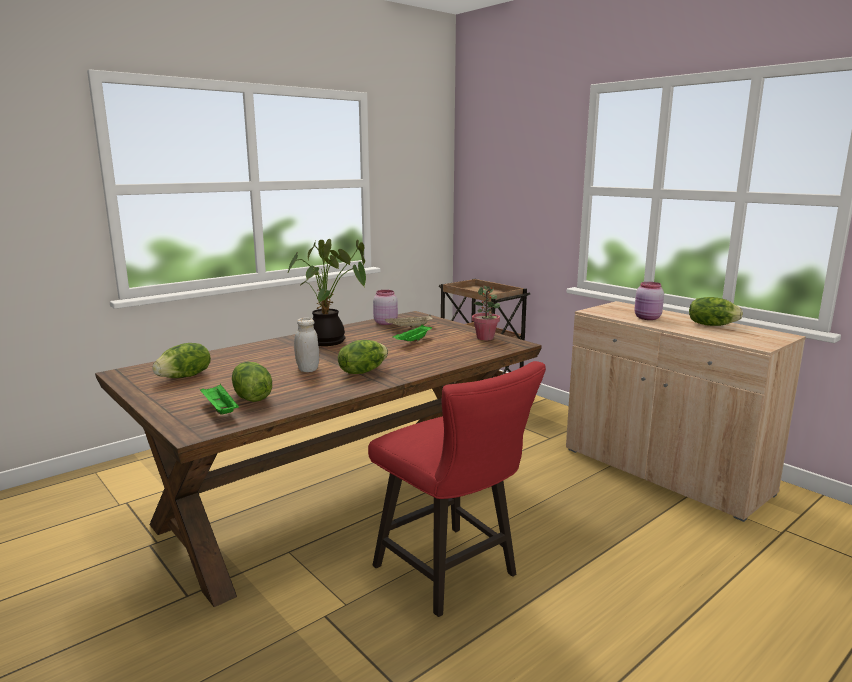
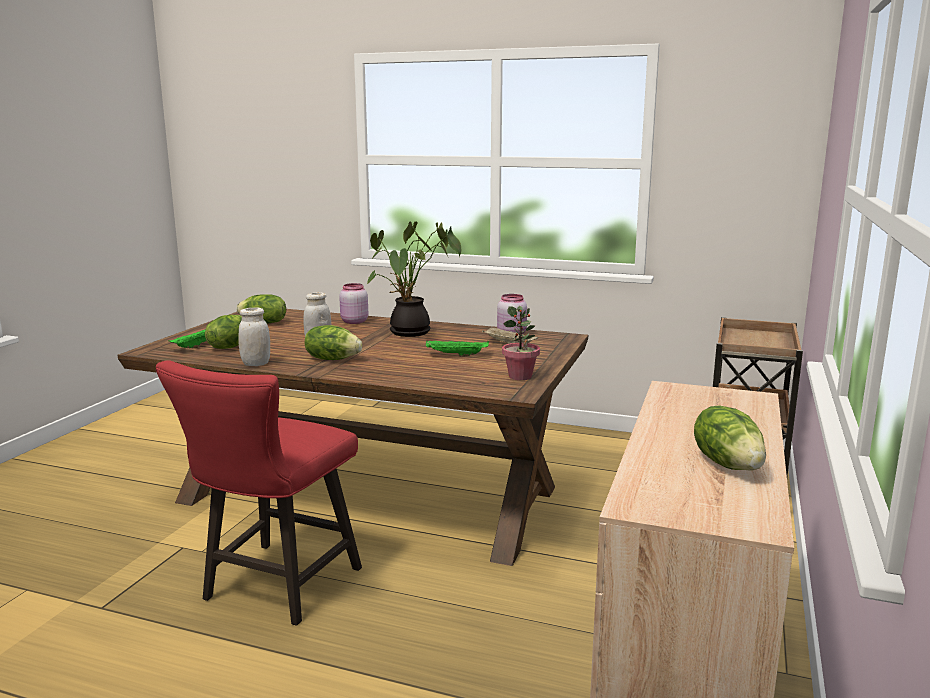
camera: 60 degrees right, 0 degrees up
pink jar [634,282,664,320] -> pink jar moved to [339,283,368,324]
none -> white jar [238,307,270,366]

